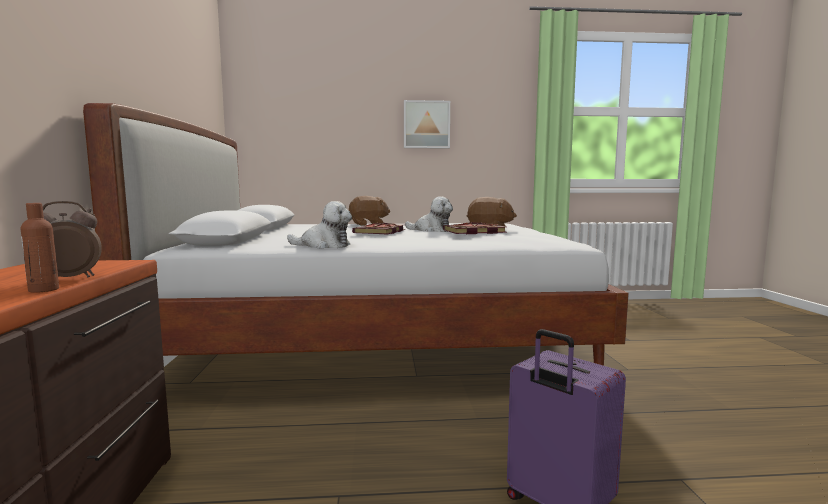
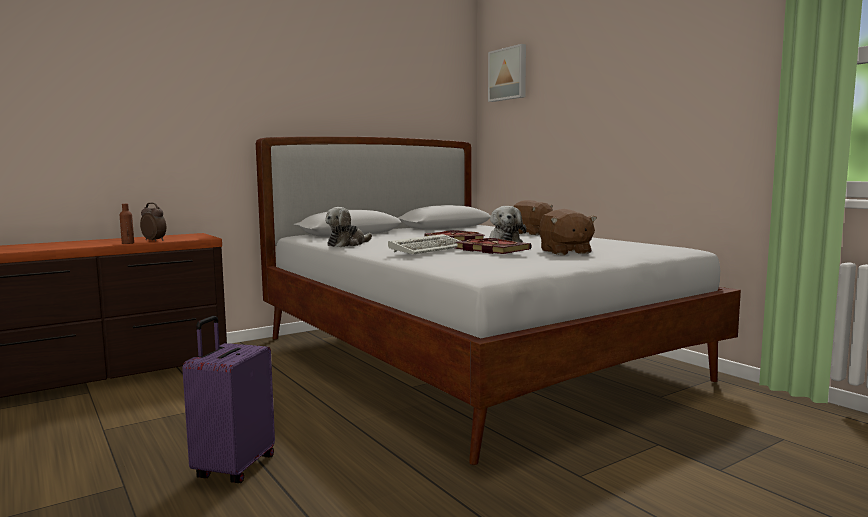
camera: 60 degrees right, 0 degrees up
plush toy [287,201,352,249] -> plush toy turned 60 degrees clockwise [325,207,372,247]
picture [404,100,450,148] -> picture moved to [488,44,526,102]
none -> keyboard [388,234,460,254]

